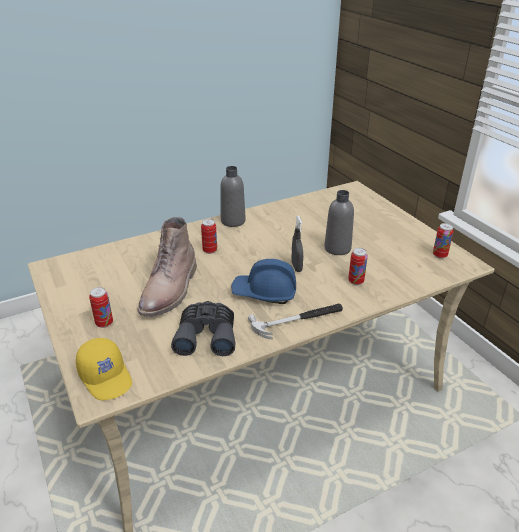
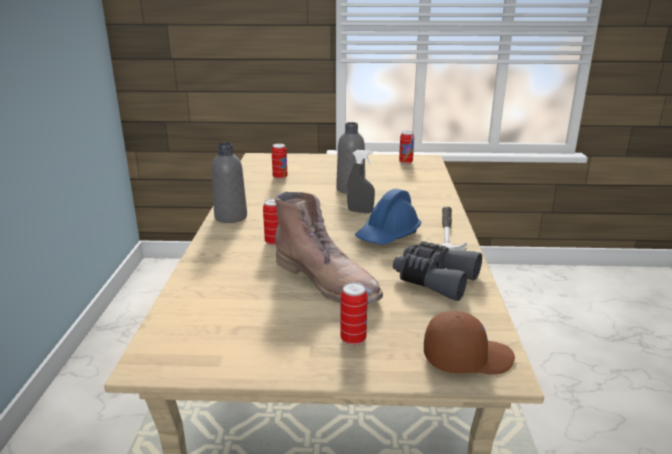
camera: 60 degrees left, 10 degrees down
yellow cap [76,338,132,400] -> brown cap [424,311,515,375]
can [348,248,368,285] -> can moved to [271,143,287,180]

